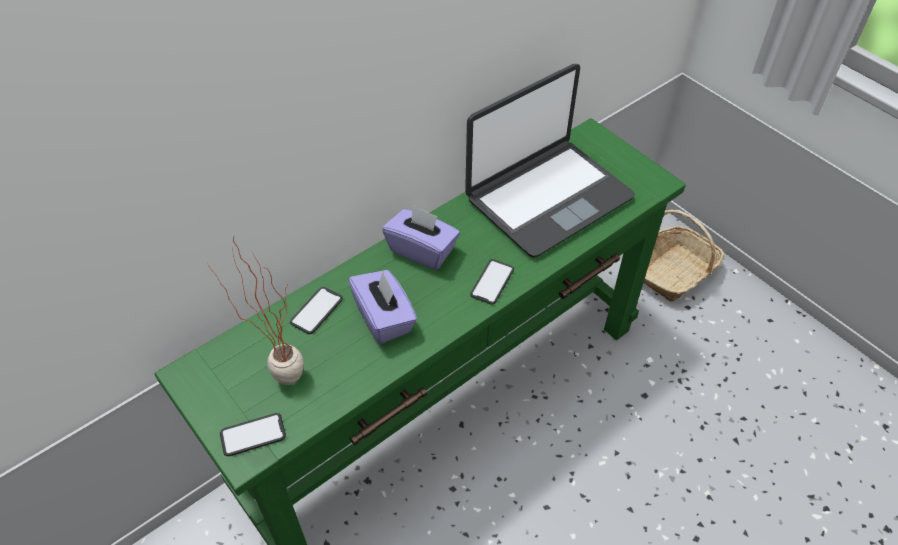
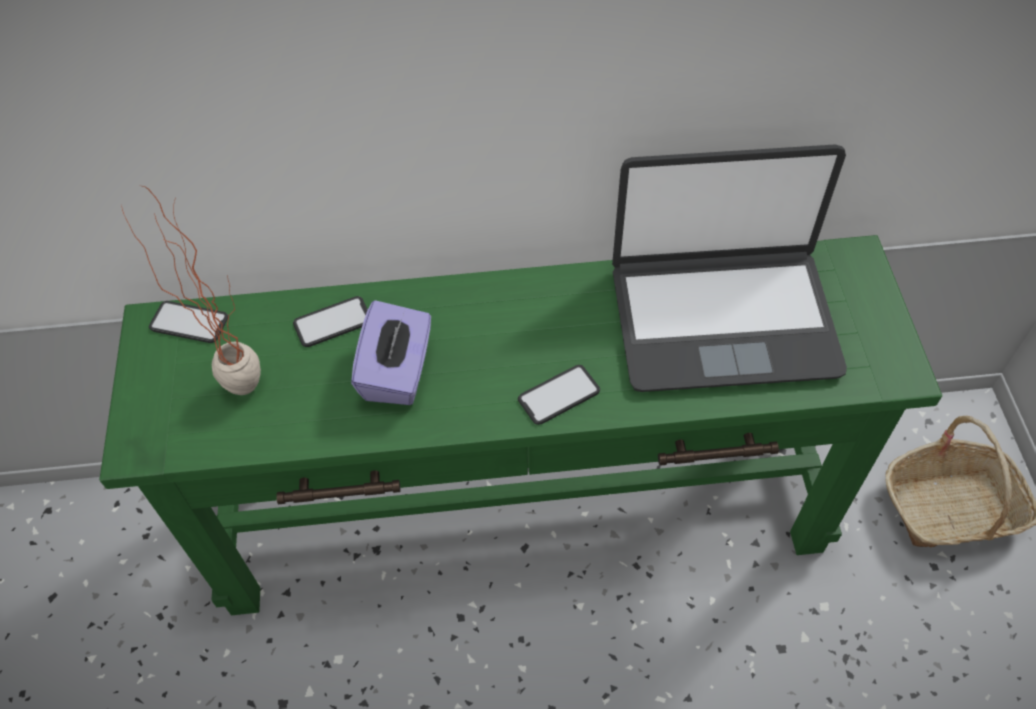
camera: 35 degrees right, 5 degrees up
phone [220,413,286,456] -> phone moved to [149,301,228,343]
purple tissue box [382,205,460,270] -> none

